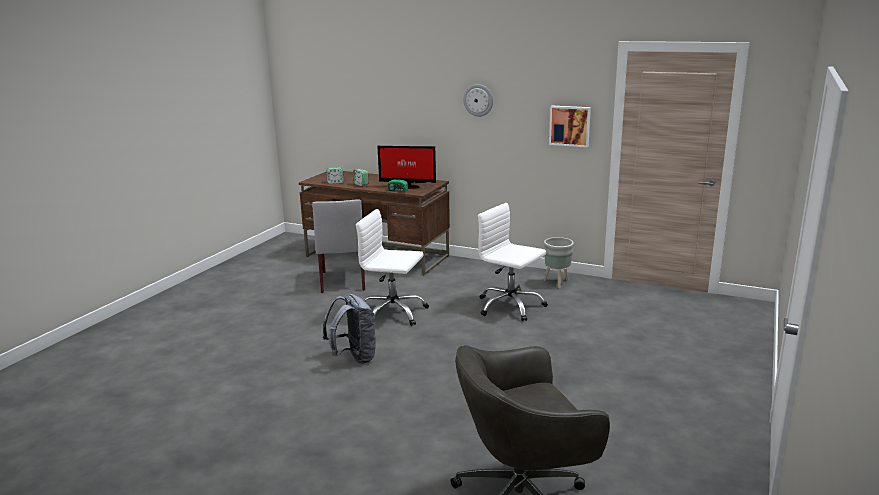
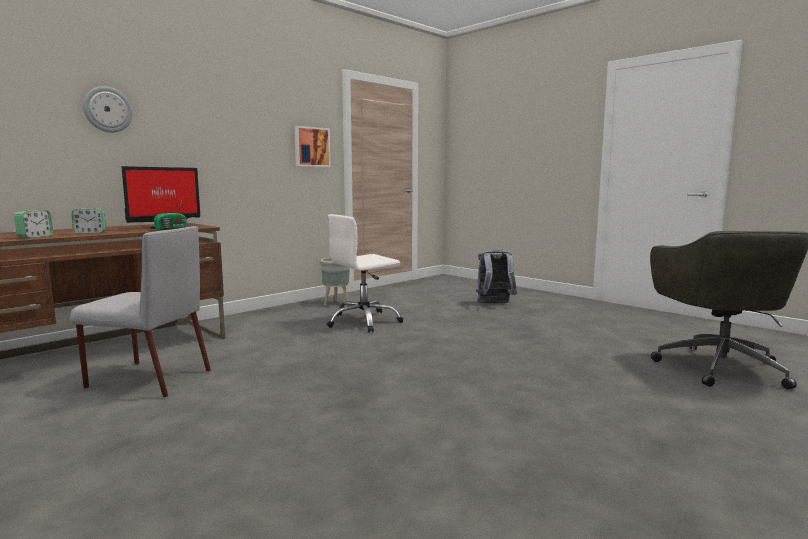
camera: 70 degrees left, 10 degrees down
grey backpack [323,294,376,364] -> grey backpack moved to [476,250,517,304]
white office chair [356,209,429,326] -> none
wall clock [463,84,493,117] -> wall clock moved to [83,86,133,133]

